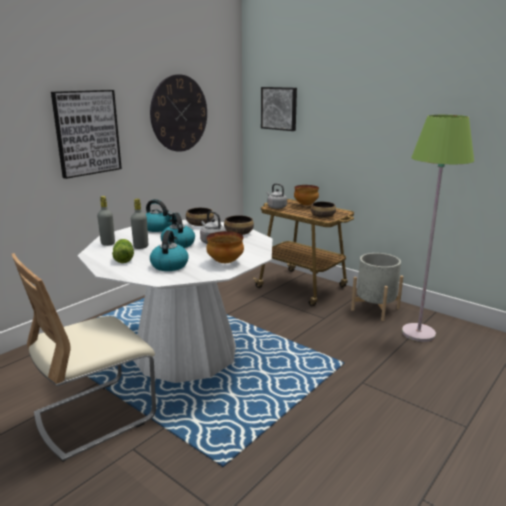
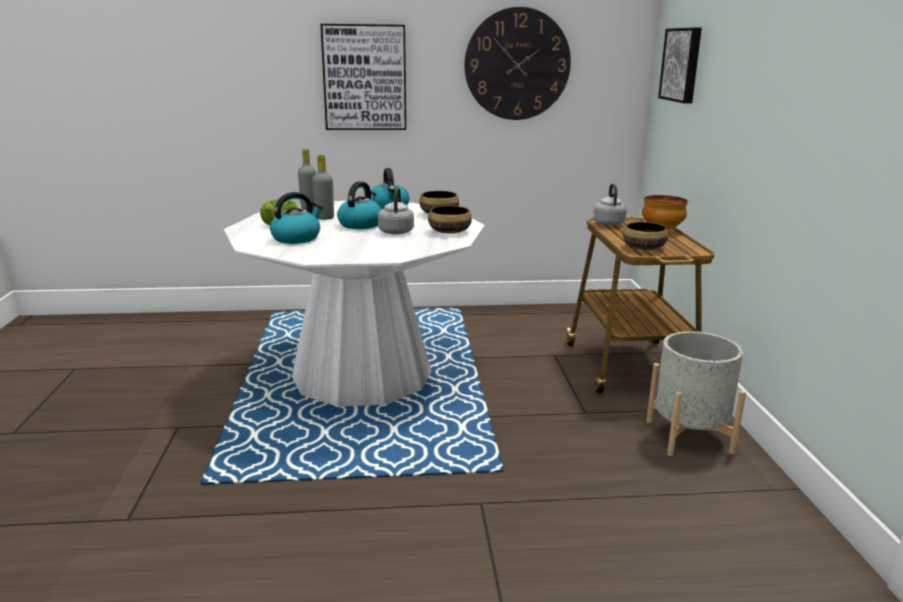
camera: 45 degrees right, 0 degrees up
beige chair [11,253,156,462] -> none
bowl [206,231,244,263] -> none
green floor lamp [402,115,474,342] -> none

